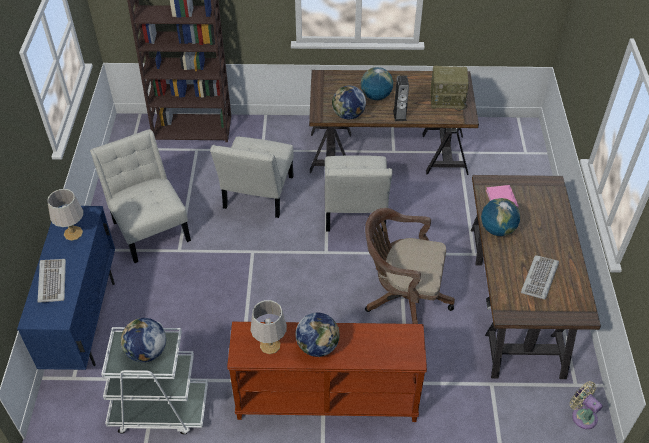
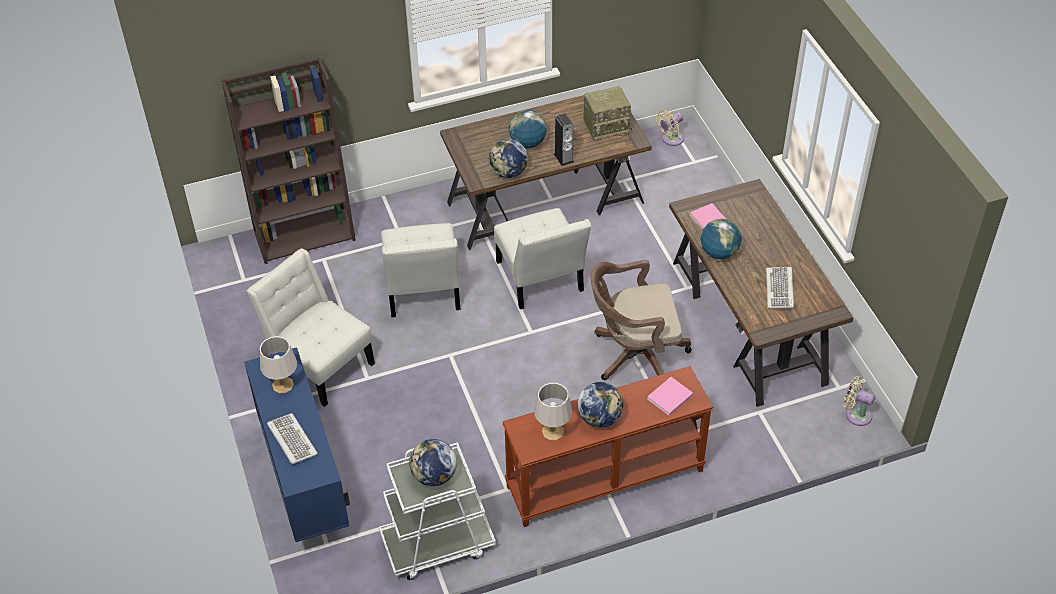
camera: 20 degrees left, 0 degrees up
none -> pink book [647,377,693,416]
none -> beige fan [656,110,684,146]

